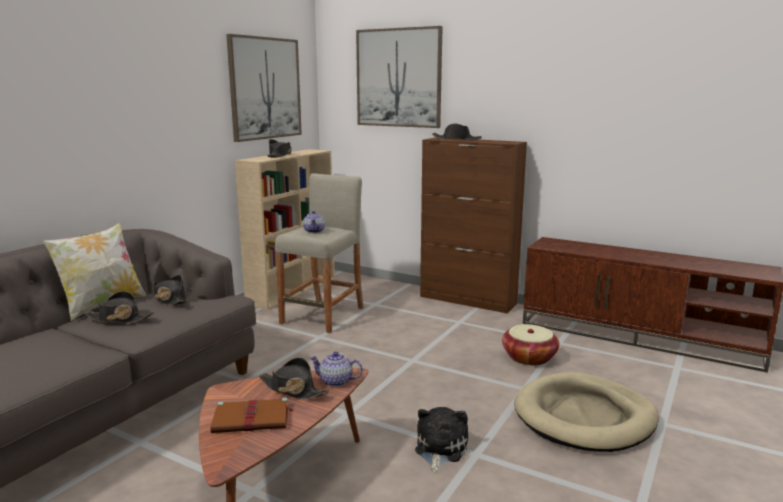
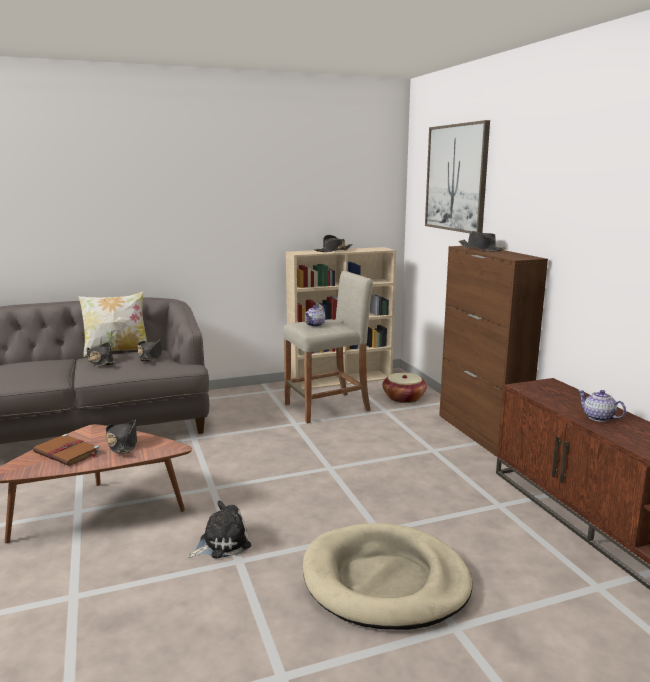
camera: 40 degrees right, 0 degrees up
picture [226,34,302,142] -> none
teapot [309,352,363,387] -> teapot moved to [578,390,626,422]
basket [502,324,559,365] -> basket moved to [382,373,427,403]

